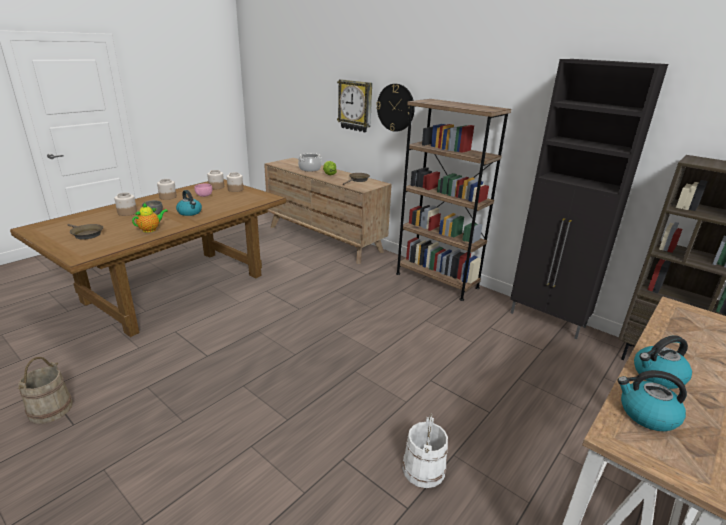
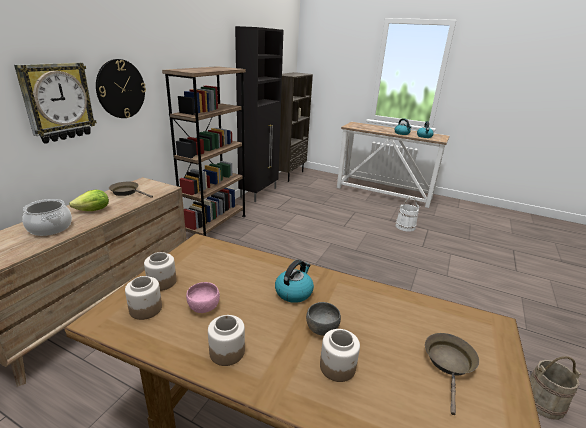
camera: 105 degrees left, 0 degrees up
teapot [132,203,168,232] -> none

